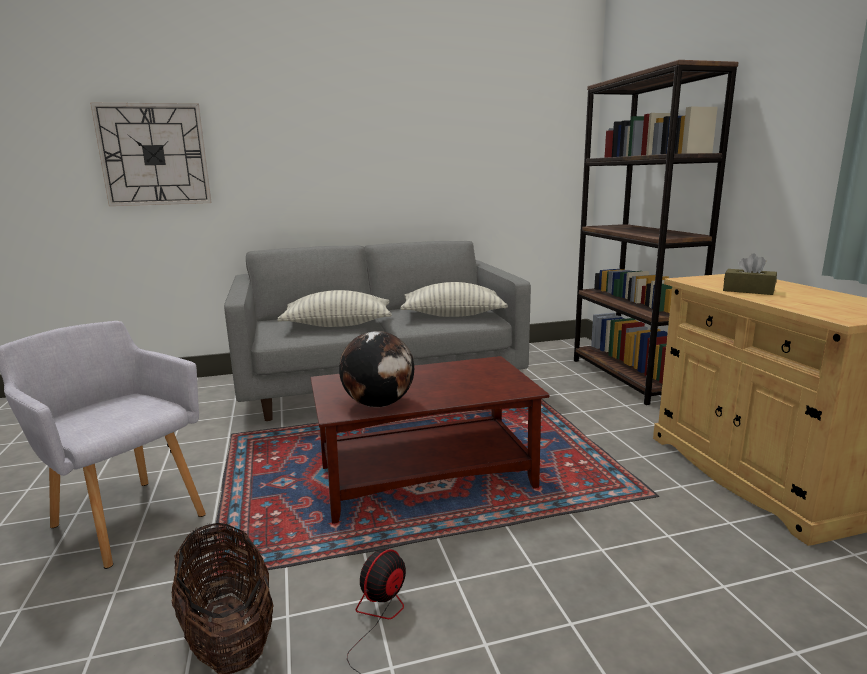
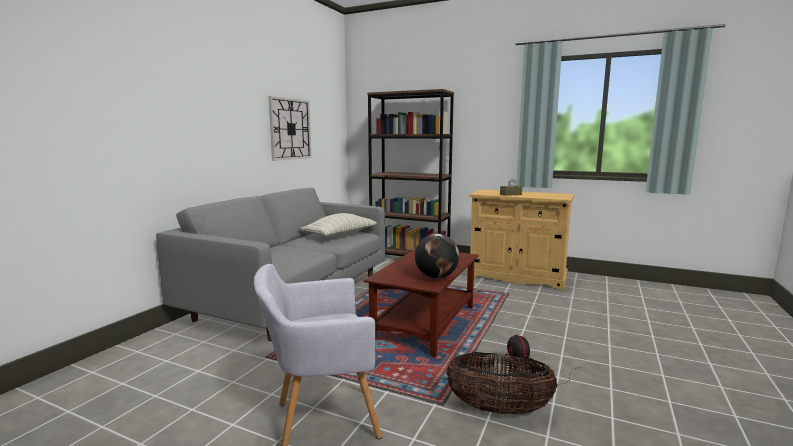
camera: 50 degrees left, 5 degrees down
wall clock [90,103,212,206] -> wall clock moved to [268,96,312,161]
pillow [277,290,392,327] -> none

